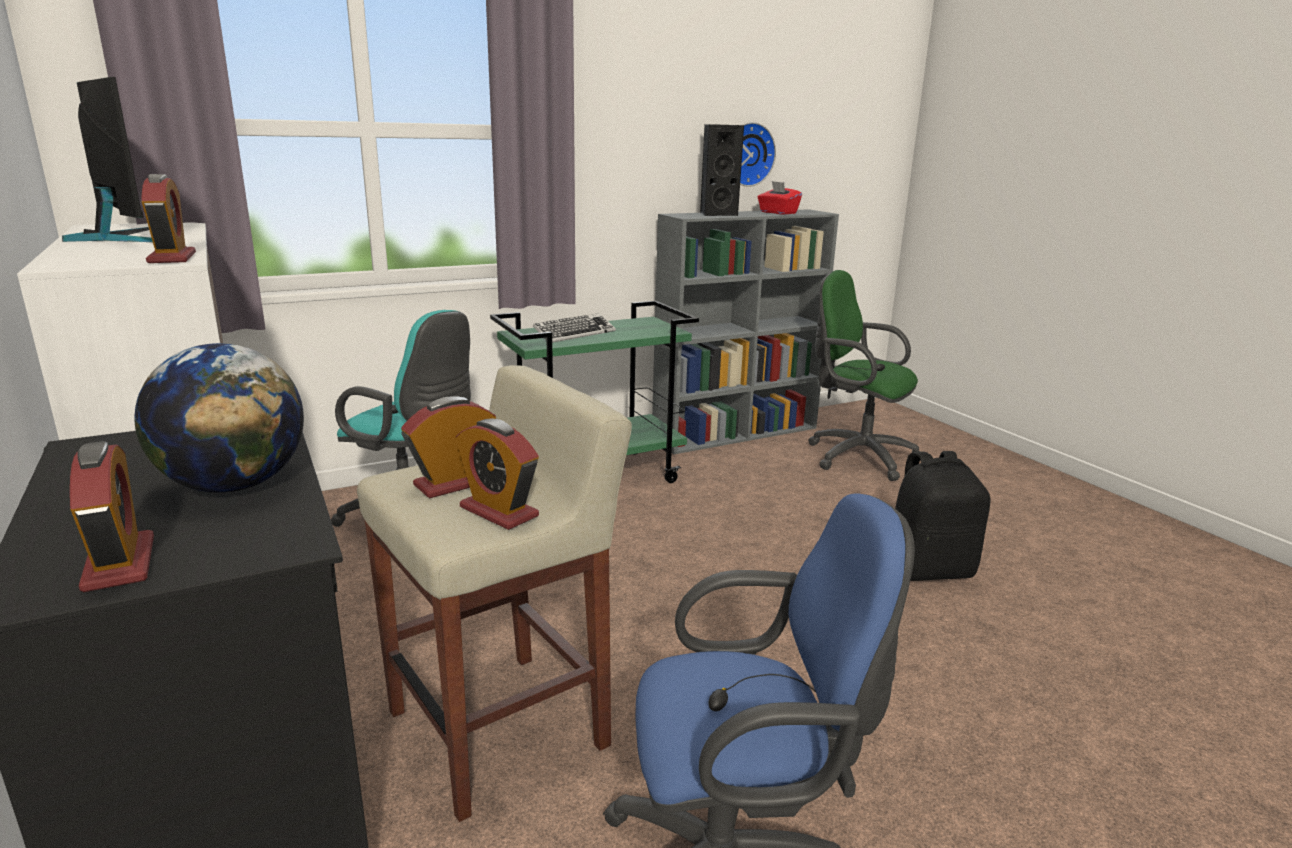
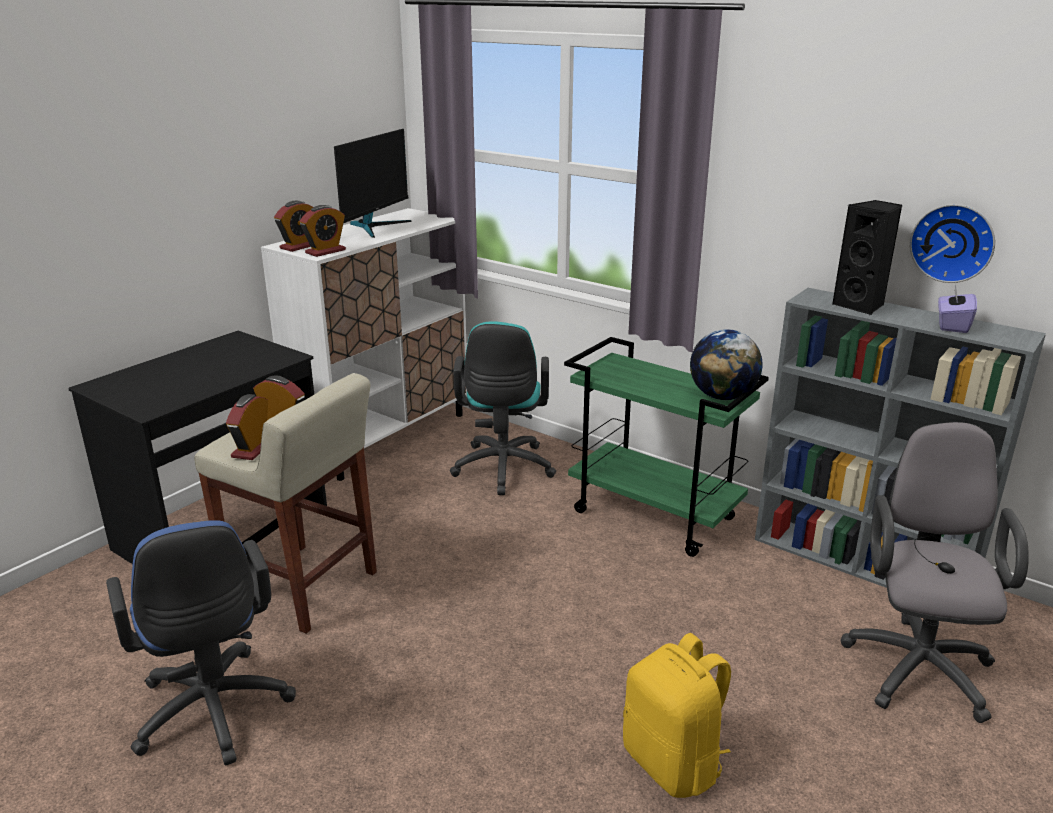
camera: 65 degrees right, 5 degrees up
alarm clock [70,441,154,592] -> alarm clock moved to [274,201,313,252]
globe [134,343,304,493] -> globe moved to [690,329,762,400]
keyboard [533,313,616,343] -> none
red tissue box [758,181,802,214] -> purple tissue box [938,284,977,333]
green office chair [808,270,921,481] -> grey office chair [840,422,1029,723]
black backpack [895,451,991,581] -> yellow backpack [623,633,731,798]

